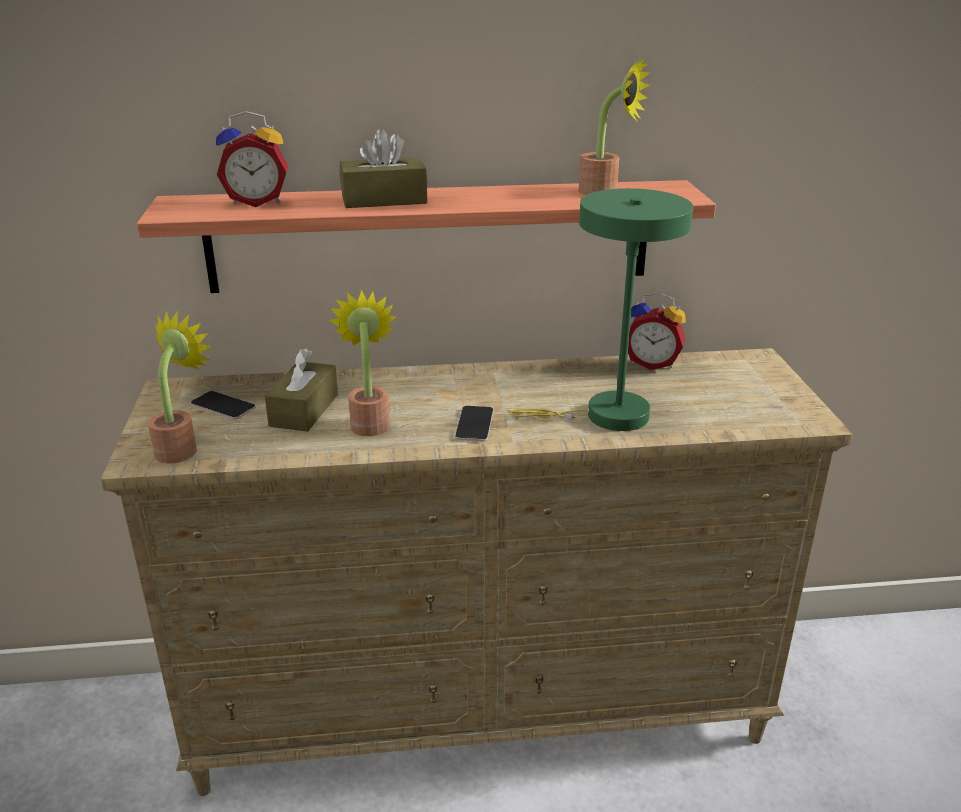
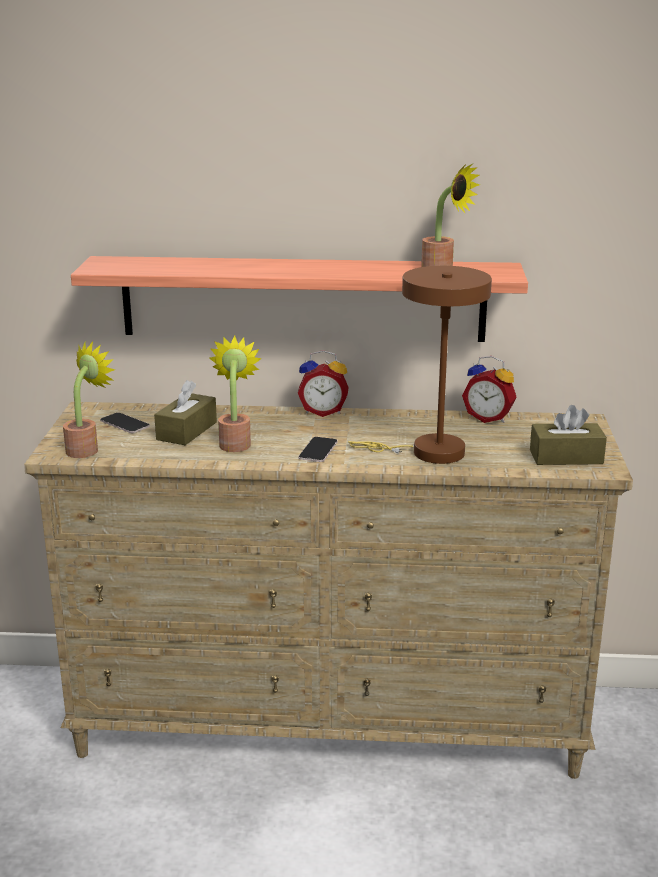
camera: 10 degrees right, 5 degrees down
alarm clock [216,111,288,207] -> alarm clock moved to [298,350,349,417]
brown tissue box [340,129,427,208] -> brown tissue box moved to [530,405,607,465]
green table lamp [508,188,693,431] -> brown table lamp [348,266,492,464]

